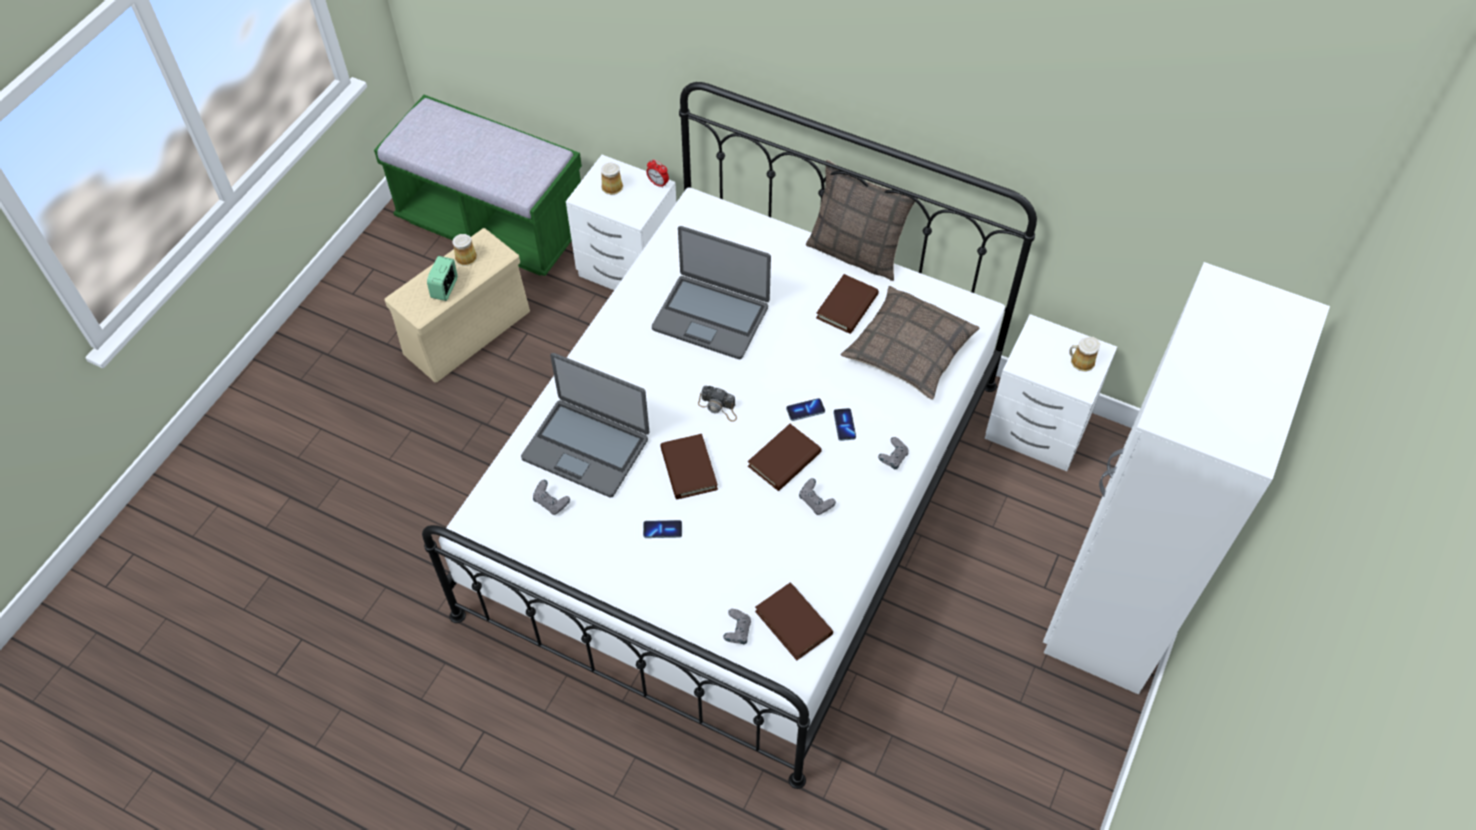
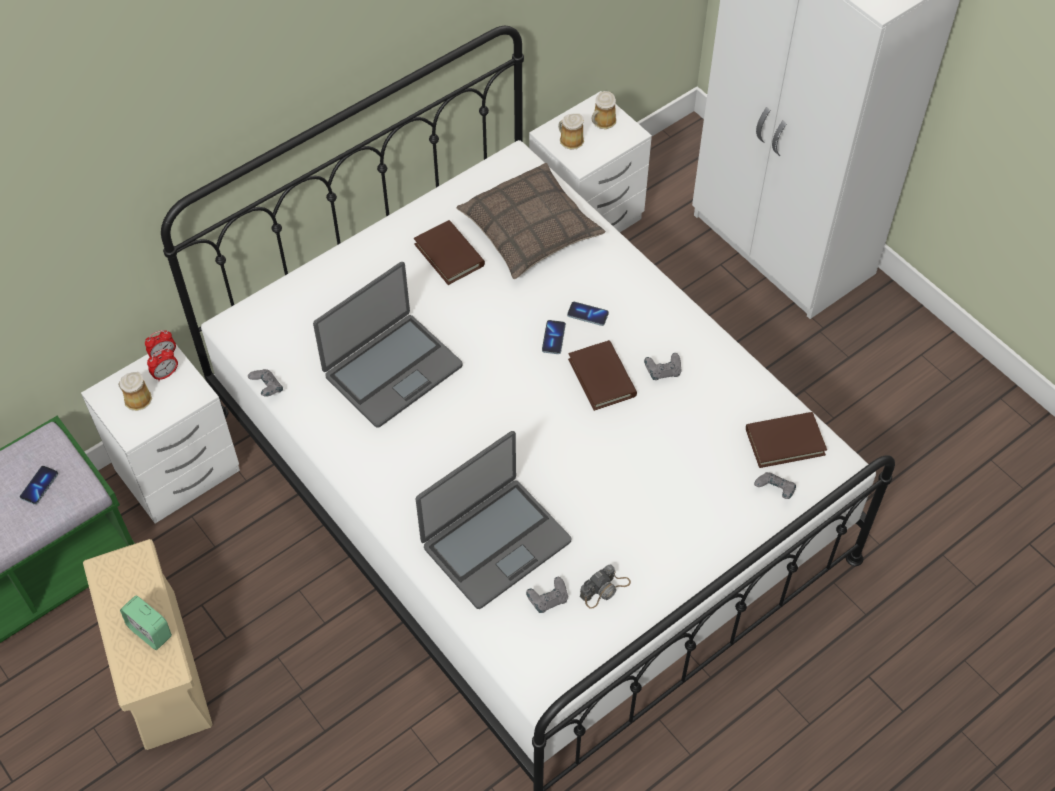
camera: 65 degrees left, 0 degrees up
mug [453,234,477,266] -> mug moved to [558,114,584,150]
phone [643,520,682,538] -> phone moved to [20,466,58,505]
brown book [660,434,718,499] -> none
camera [698,385,737,422] -> camera moved to [580,565,631,609]
pillow [806,160,918,281] -> none
grey game controller [878,437,909,470] -> grey game controller moved to [248,369,283,397]
none -> alarm clock [147,349,178,381]

